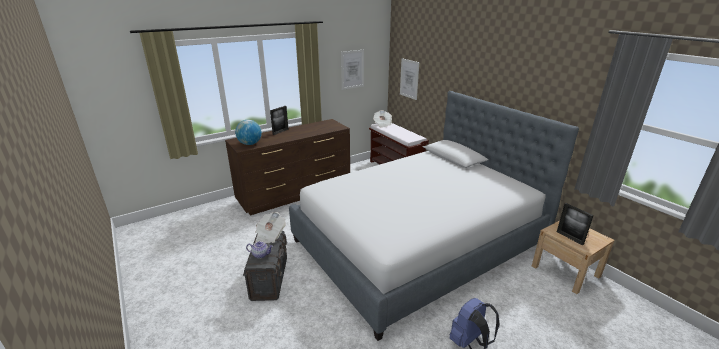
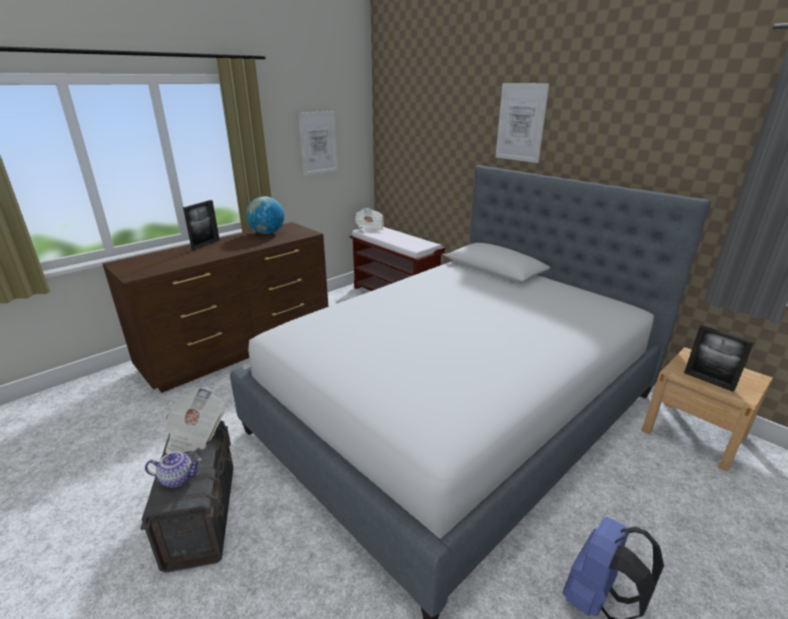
camera: 10 degrees left, 0 degrees up
globe [235,120,262,145] -> globe moved to [246,196,284,234]
picture [400,58,419,100] -> picture moved to [496,83,550,163]

